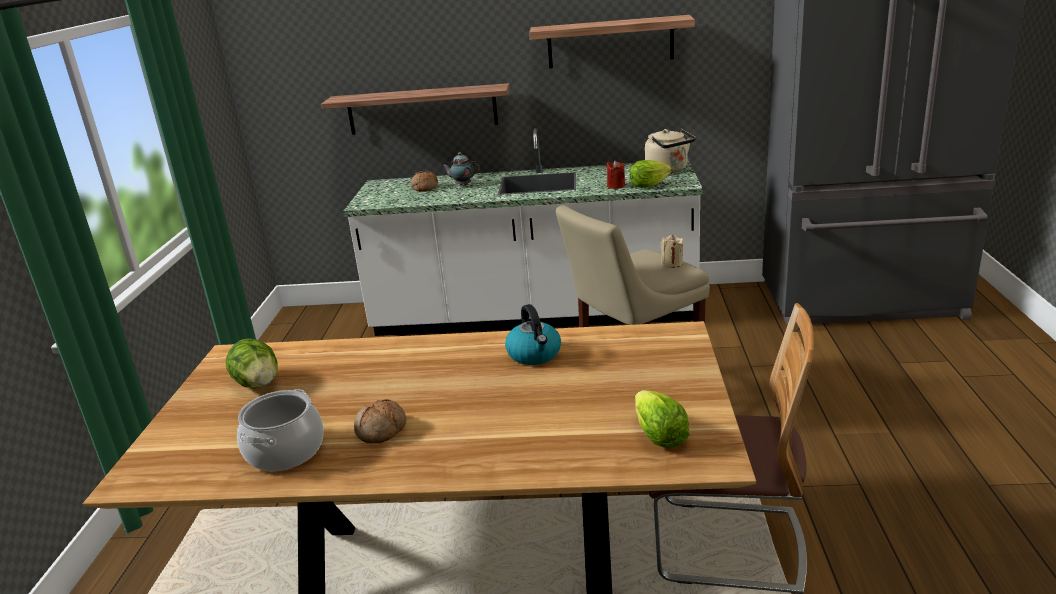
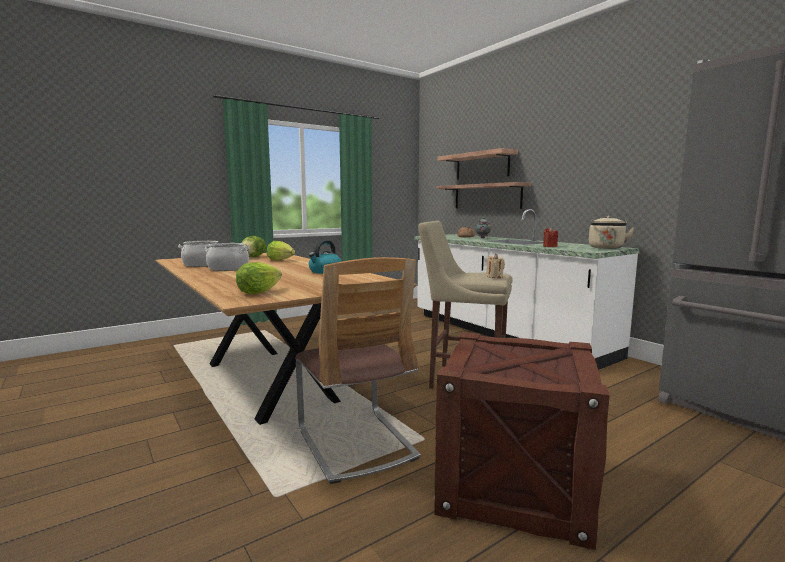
camera: 50 degrees right, 15 degrees down
bread [354,399,407,444] -> cooking pot [205,243,250,271]
shelf [529,15,695,69] -> shelf moved to [438,148,518,180]
lettuce [630,160,672,188] -> lettuce moved to [267,241,295,260]
none -> crate [434,332,610,550]

